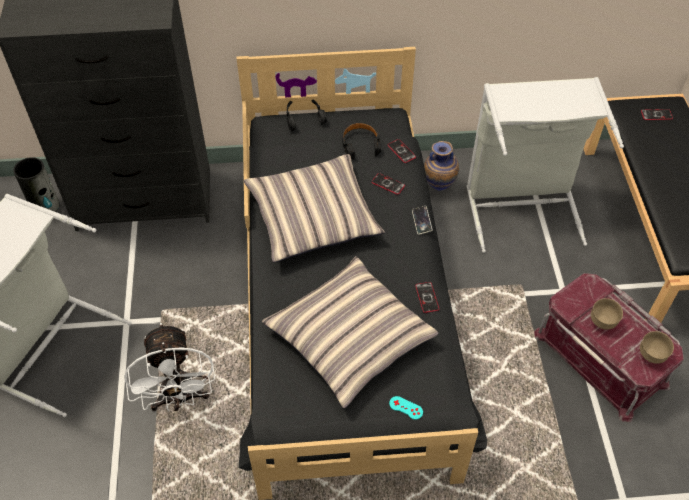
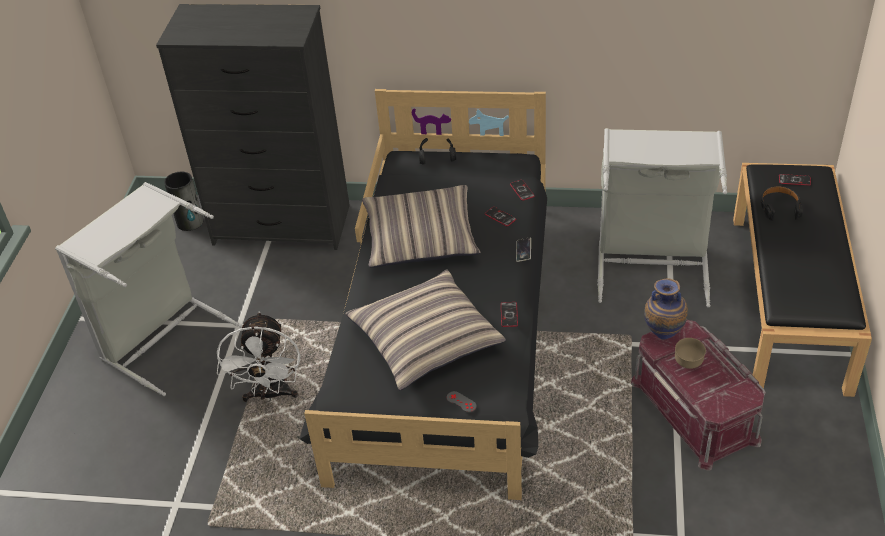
camera: 15 degrees right, 10 degrees down
black headphones [342,123,381,160] -> black headphones moved to [761,186,803,221]
turquoise game controller [389,396,423,419] -> grey game controller [447,391,477,413]
vase [424,141,459,191] -> vase moved to [644,278,688,340]
brown bowl [640,331,674,364] -> none

